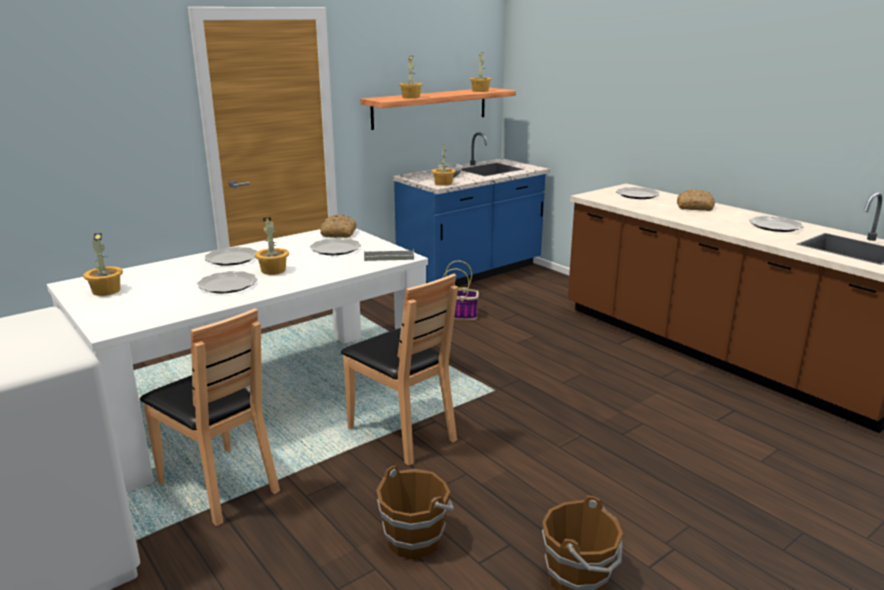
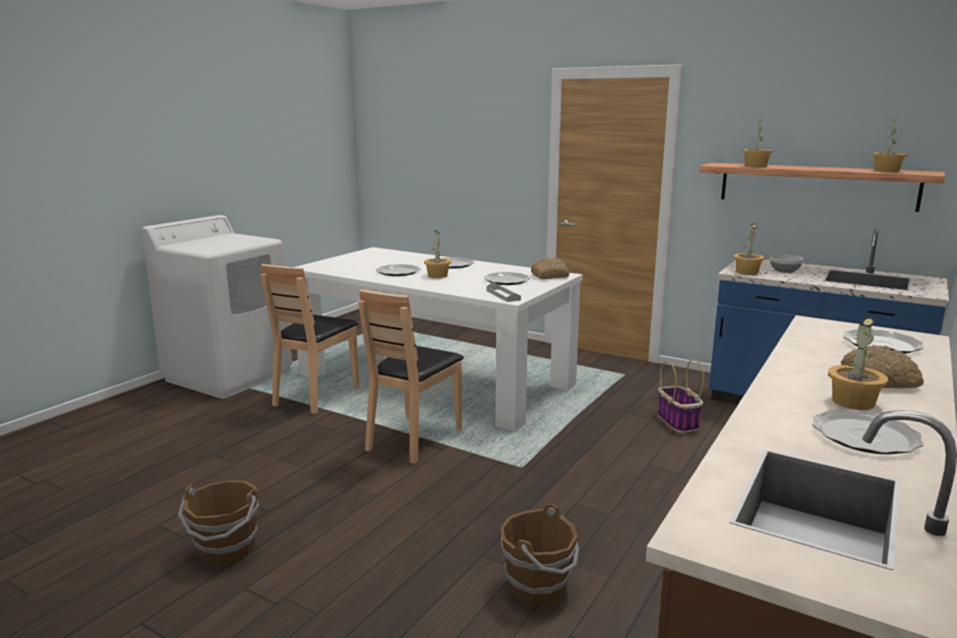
camera: 70 degrees right, 5 degrees down
potted plant [83,233,123,296] -> potted plant moved to [828,316,888,410]
brown bucket [376,465,454,559] -> brown bucket moved to [501,504,579,605]

